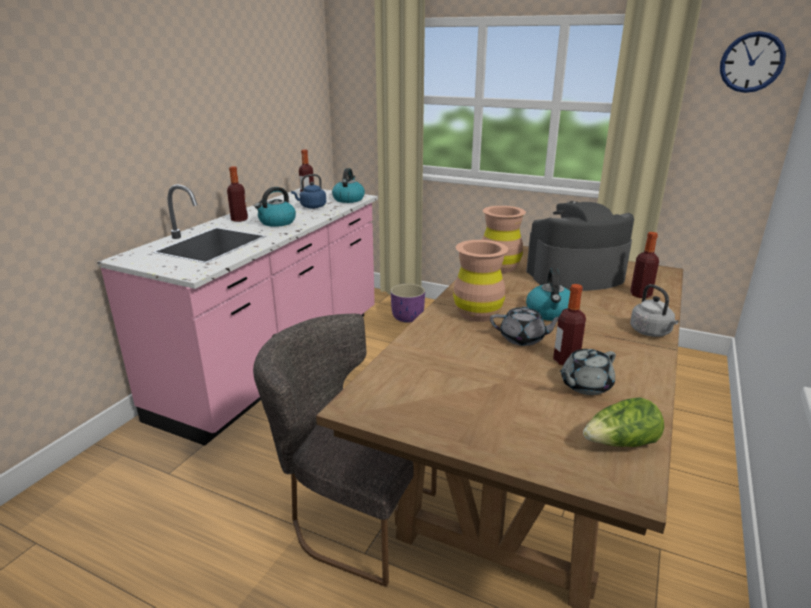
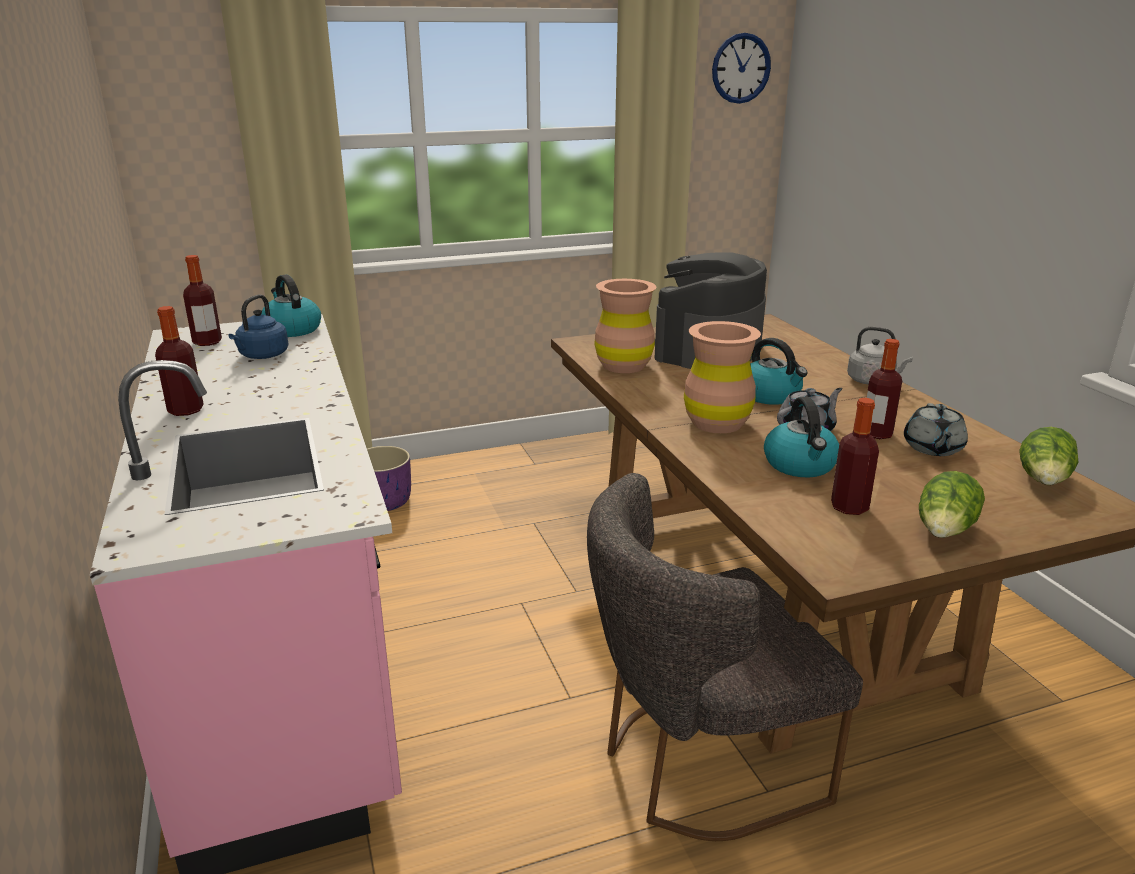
camera: 45 degrees left, 0 degrees up
kettle [255,187,296,227] -> kettle moved to [764,397,839,477]
bottle [630,232,659,298] -> bottle moved to [831,398,879,515]
none -> lettuce [919,471,985,538]

